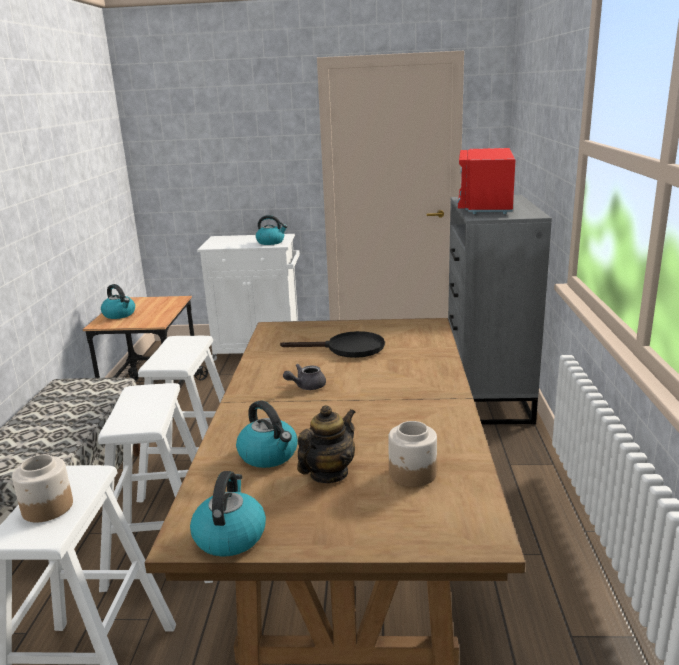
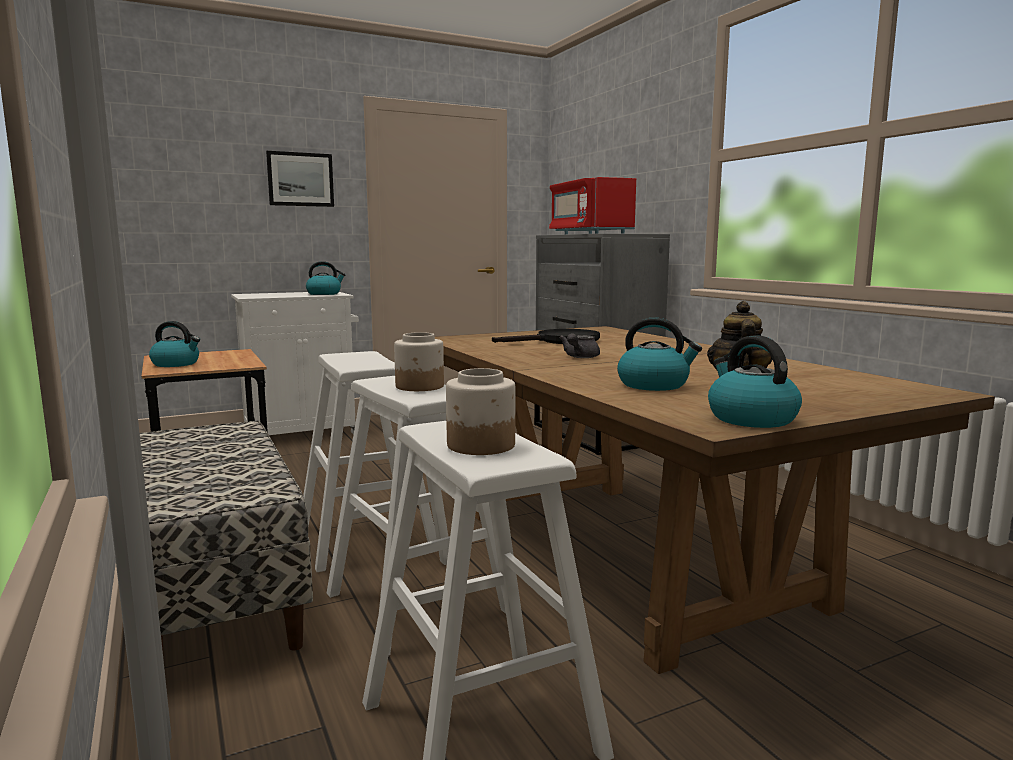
camera: 30 degrees left, 10 degrees down
jar [388,421,437,487] -> jar moved to [394,332,444,391]
none -> picture [266,151,334,207]

